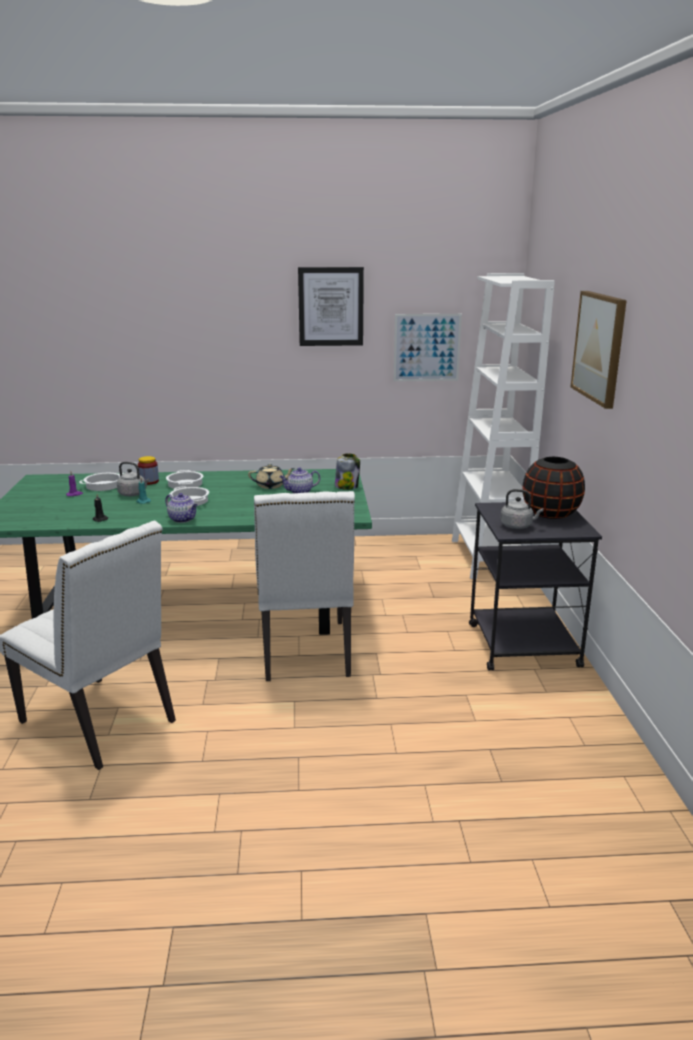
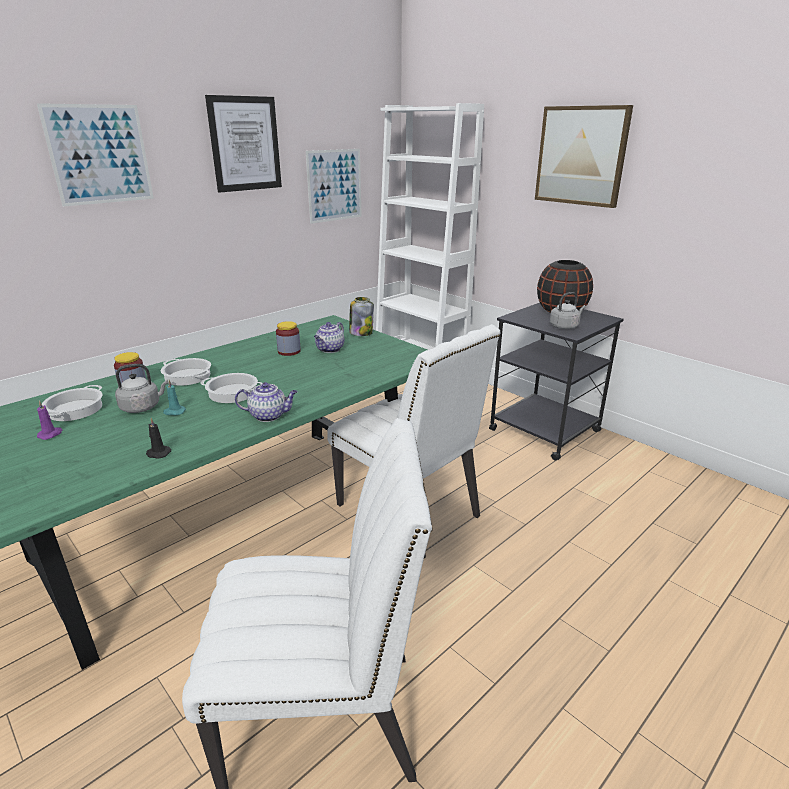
camera: 40 degrees left, 5 degrees up
beige teapot [248,464,295,489] -> jar [276,321,301,356]
none -> picture [37,103,154,207]

